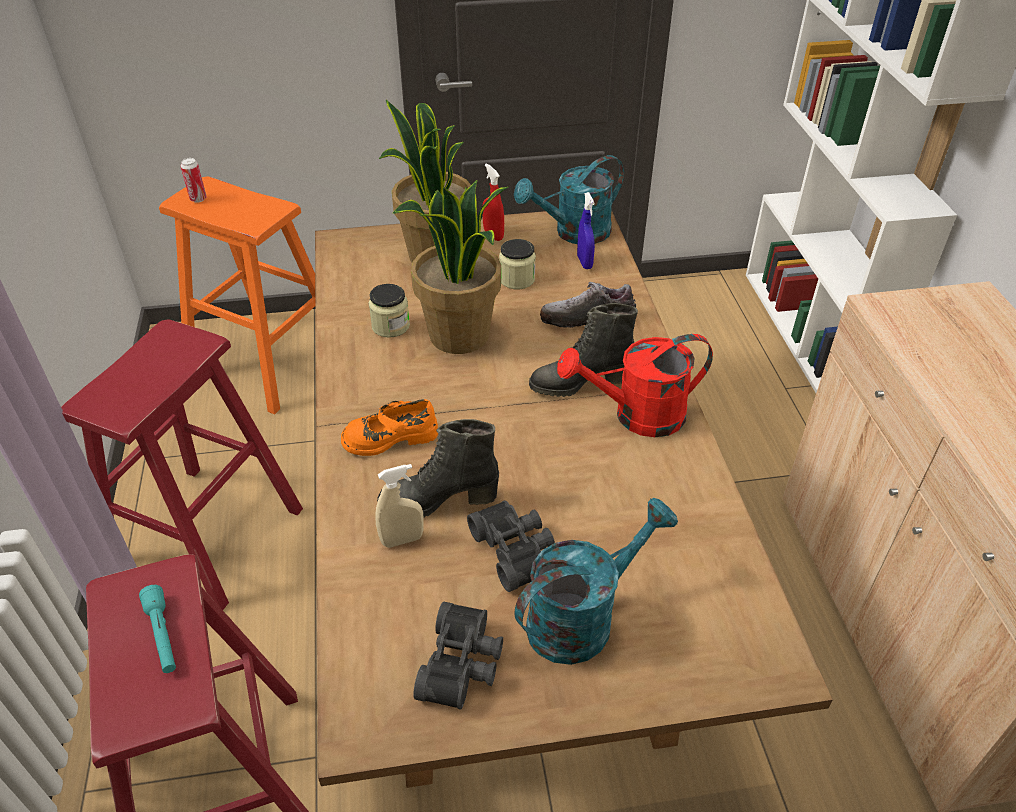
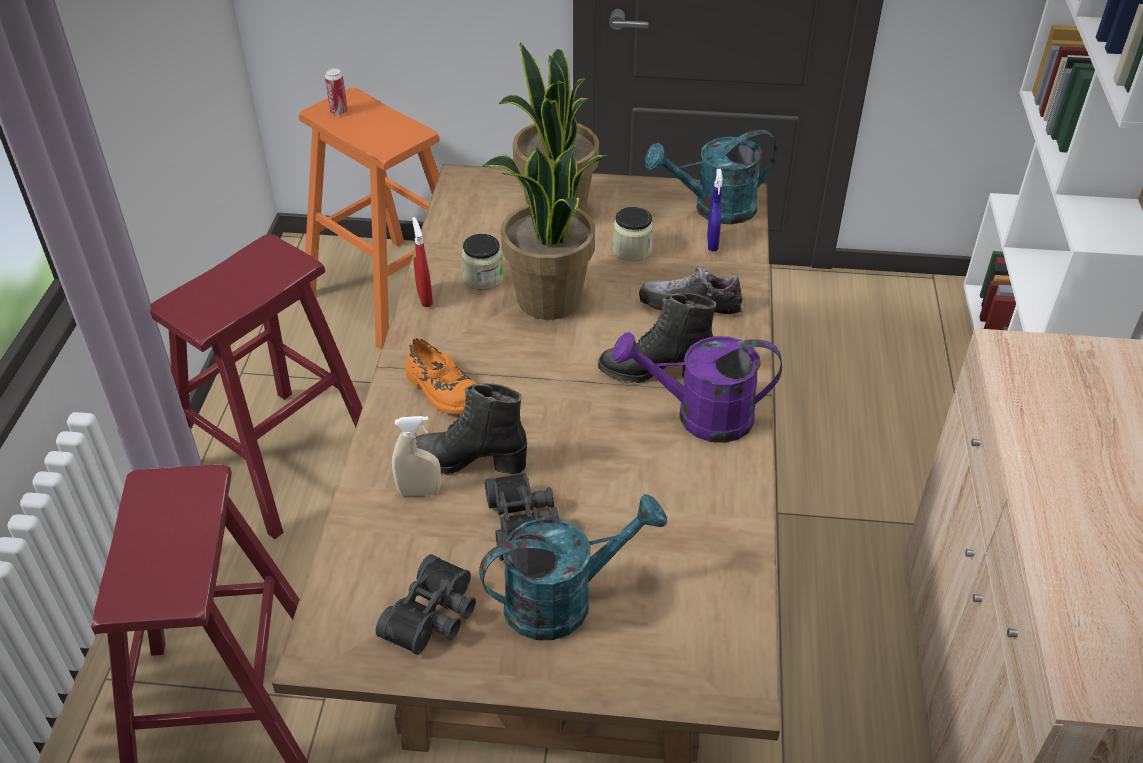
camera: 15 degrees right, 0 degrees up
turquoise flashlight [139,585,176,673] -> none
orange shoe [341,399,438,456] -> orange shoe turned 135 degrees counterclockwise [405,338,476,414]
red spray bottle [483,163,504,241] -> red spray bottle moved to [412,217,433,307]
red watering can [557,334,713,437] -> purple watering can [612,332,782,443]

